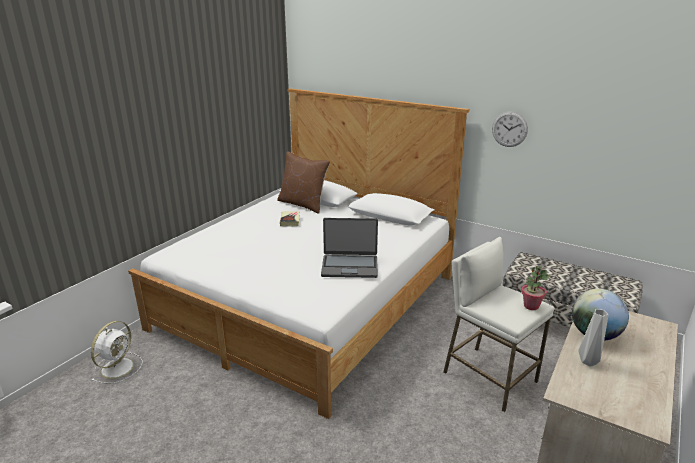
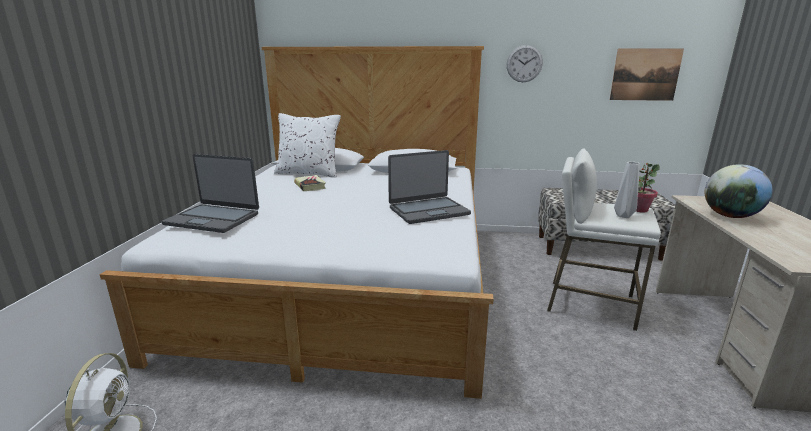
camera: 25 degrees left, 5 degrees down
brown pillow [277,151,330,214] -> white pillow [274,113,341,178]
grey vase [578,309,608,367] -> grey vase moved to [614,162,640,218]
none -> laptop [162,154,259,233]
none -> picture [610,48,684,101]

